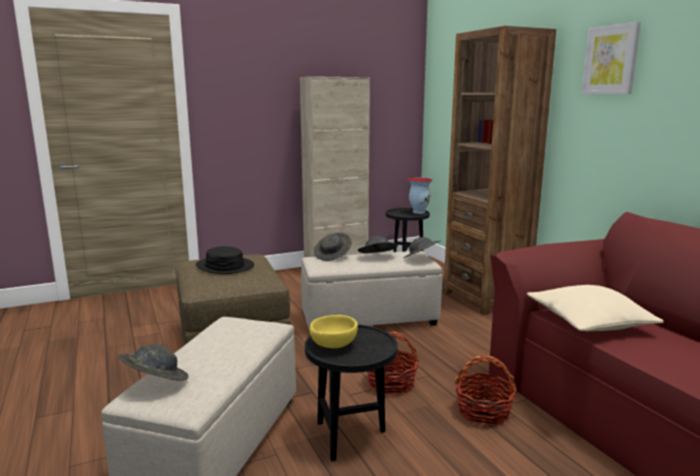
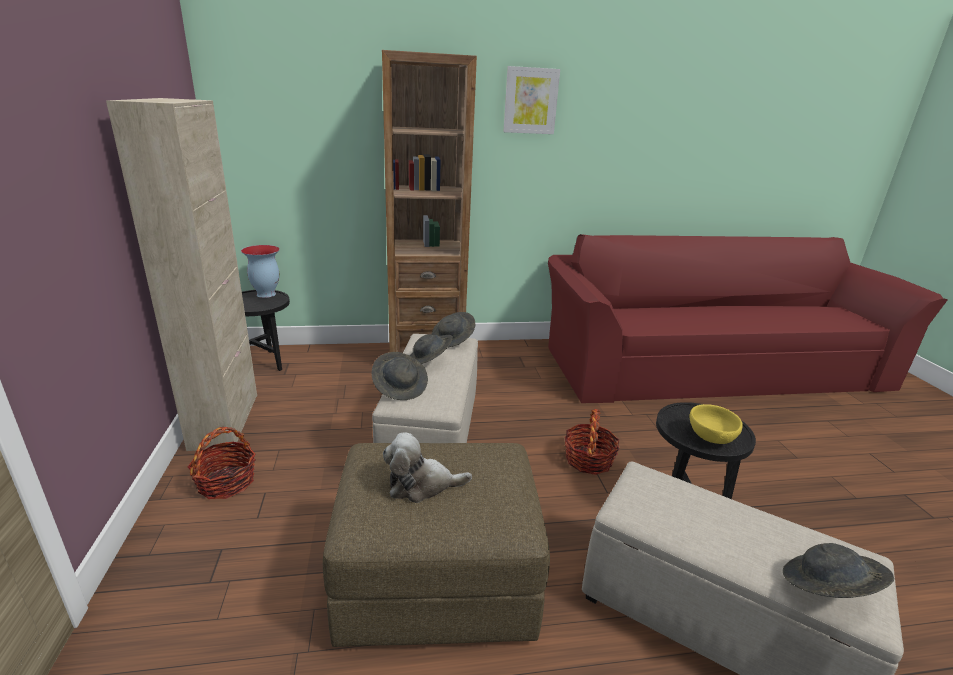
camera: 75 degrees left, 10 degrees up
black hat [196,246,254,274] -> plush toy [383,432,472,503]
basket [454,356,517,426] -> basket moved to [188,427,256,499]
beige pillow [527,285,664,331] -> none

